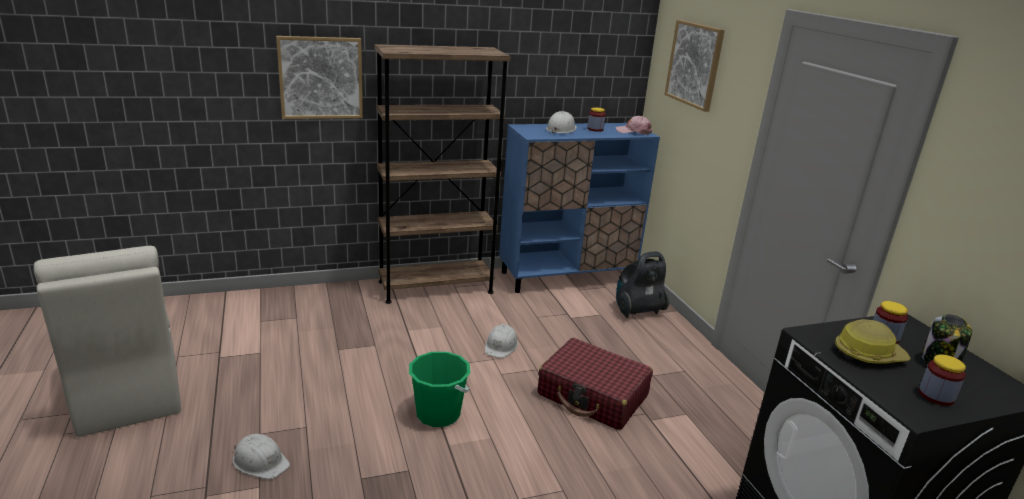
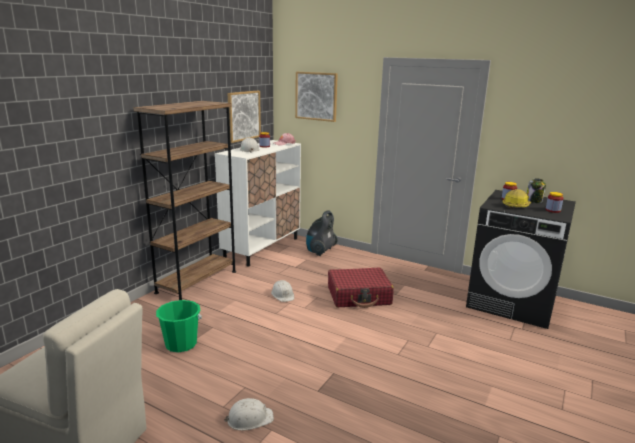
camera: 40 degrees left, 5 degrees down
picture [276,36,363,119] -> picture moved to [228,91,261,143]
green bucket [409,352,471,427] -> green bucket moved to [156,300,202,352]
blue cabinet [499,123,660,293] -> white cabinet [215,140,301,266]

